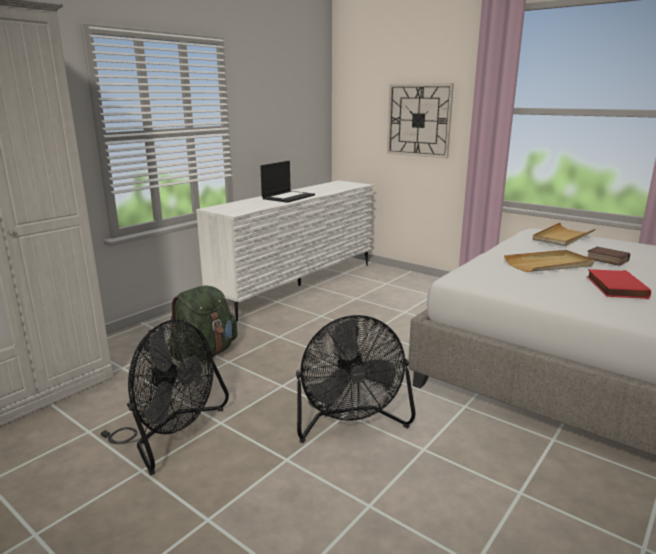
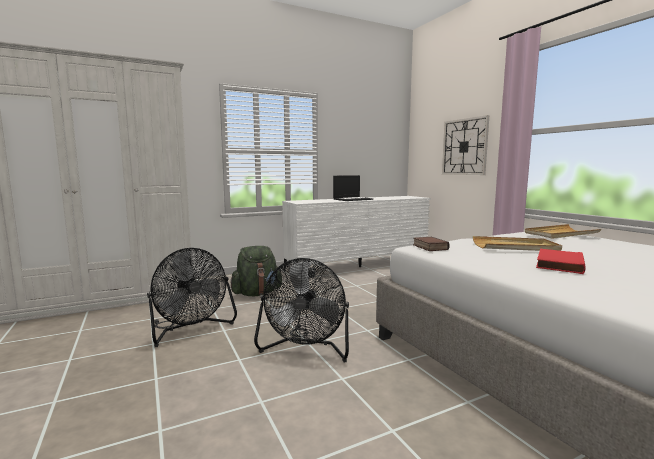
camera: 25 degrees right, 10 degrees down
book [587,247,630,266] -> book moved to [413,237,450,251]

